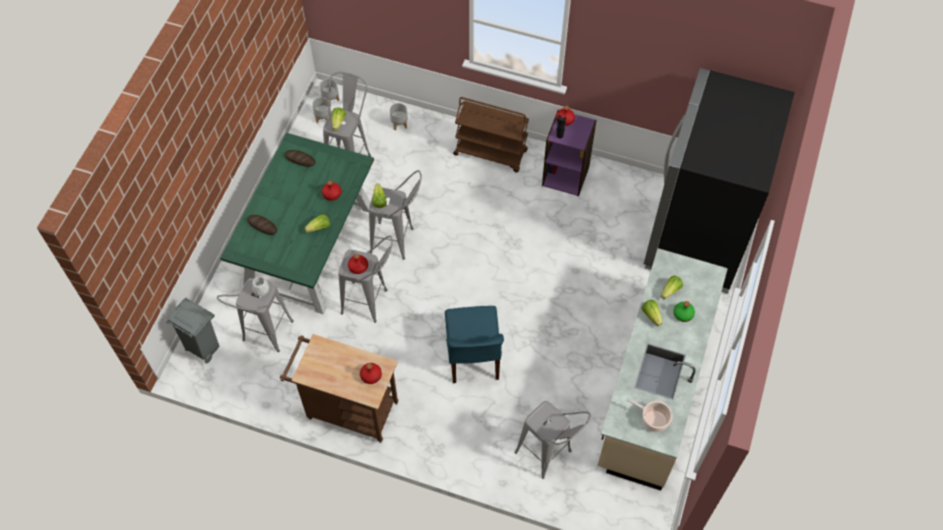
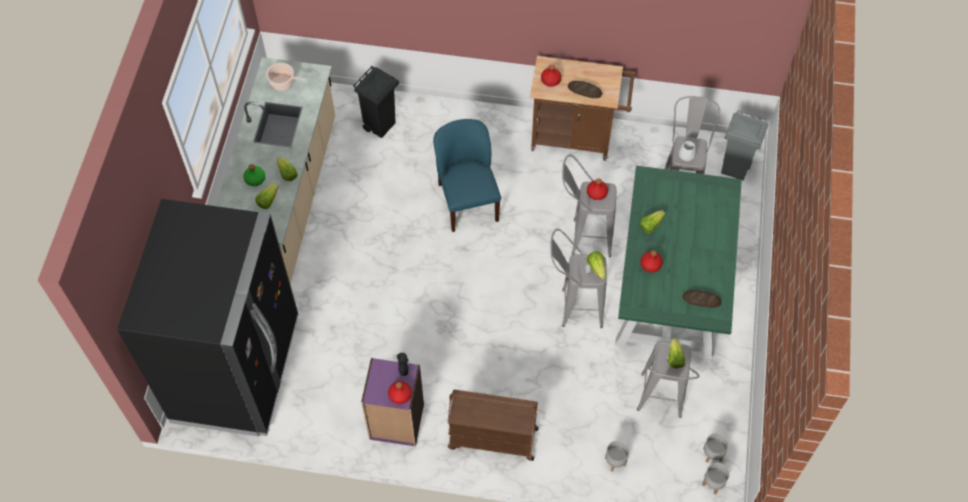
camera: 170 degrees right, 0 degrees up
bread [247,215,277,235] -> bread moved to [568,81,602,98]
grey stool [515,401,591,479] -> black trash can [353,66,399,138]

